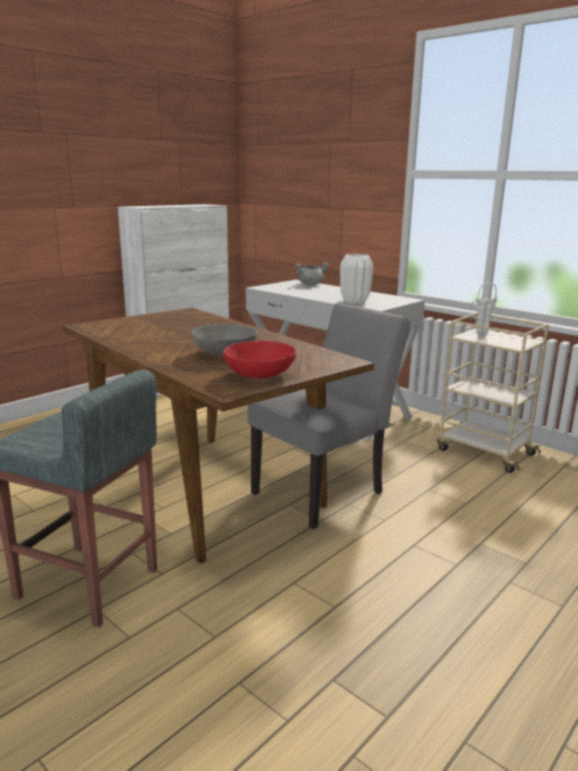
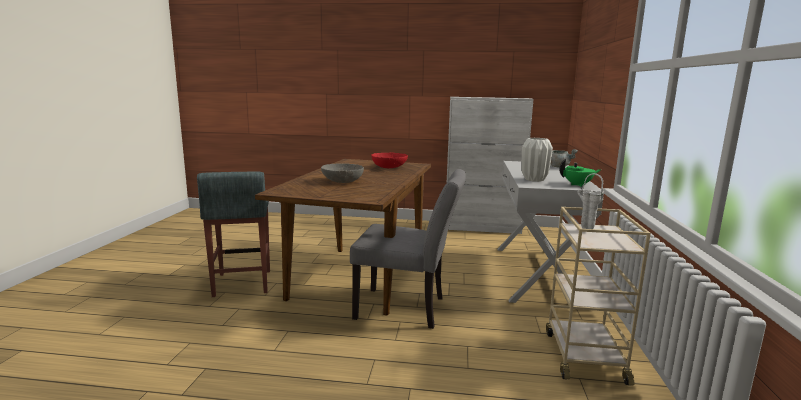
camera: 55 degrees right, 5 degrees down
red bowl [223,341,296,379] -> red bowl moved to [371,153,408,168]
none -> green teapot [559,159,601,187]

